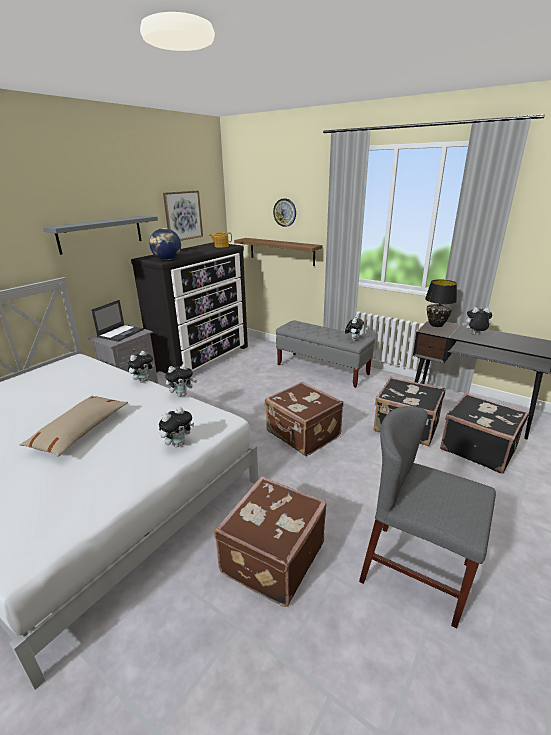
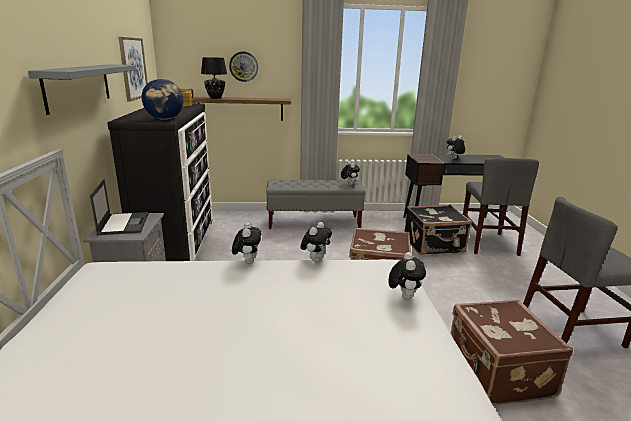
camera: 40 degrees left, 5 degrees down
beige pillow [20,396,128,457] -> none
black table lamp [425,280,457,327] -> black table lamp moved to [201,57,227,99]
black suitcase [440,393,529,474] -> grey chair [463,158,539,256]

